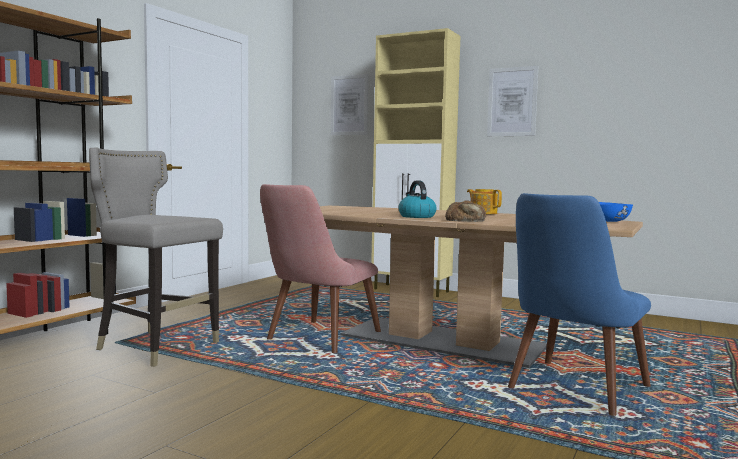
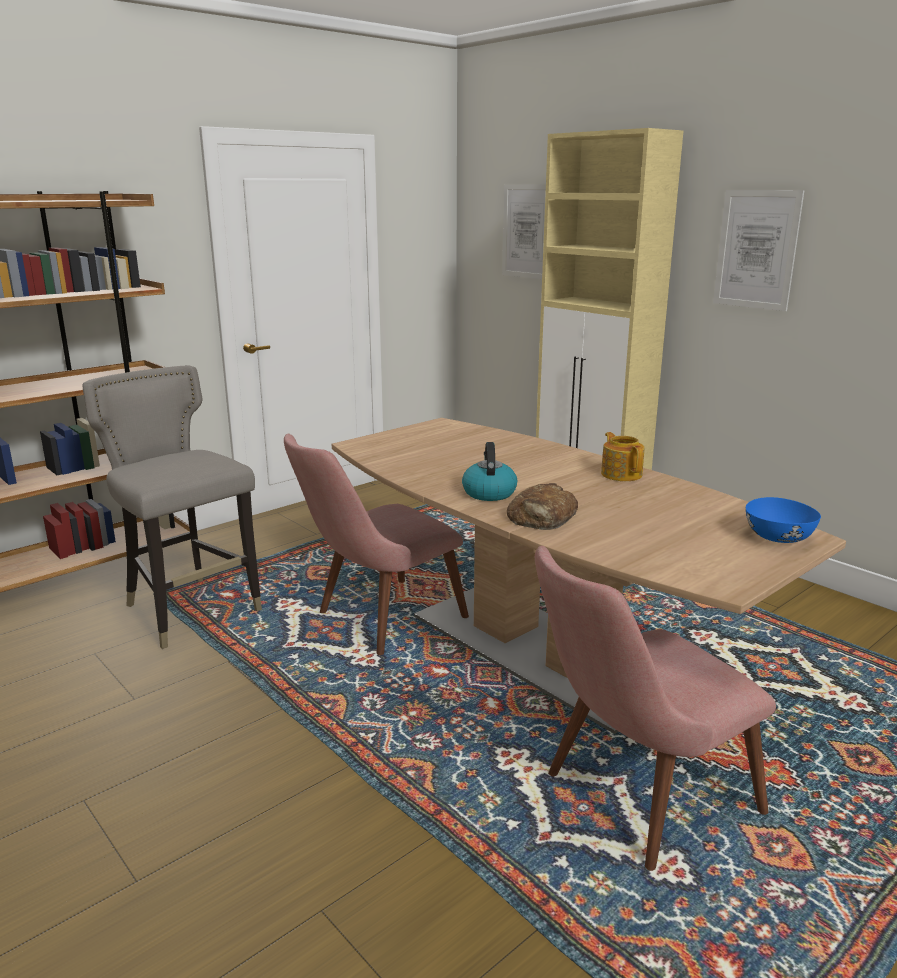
camera: 20 degrees right, 15 degrees up
blue chair [508,193,651,416] -> pink chair [535,546,776,871]

